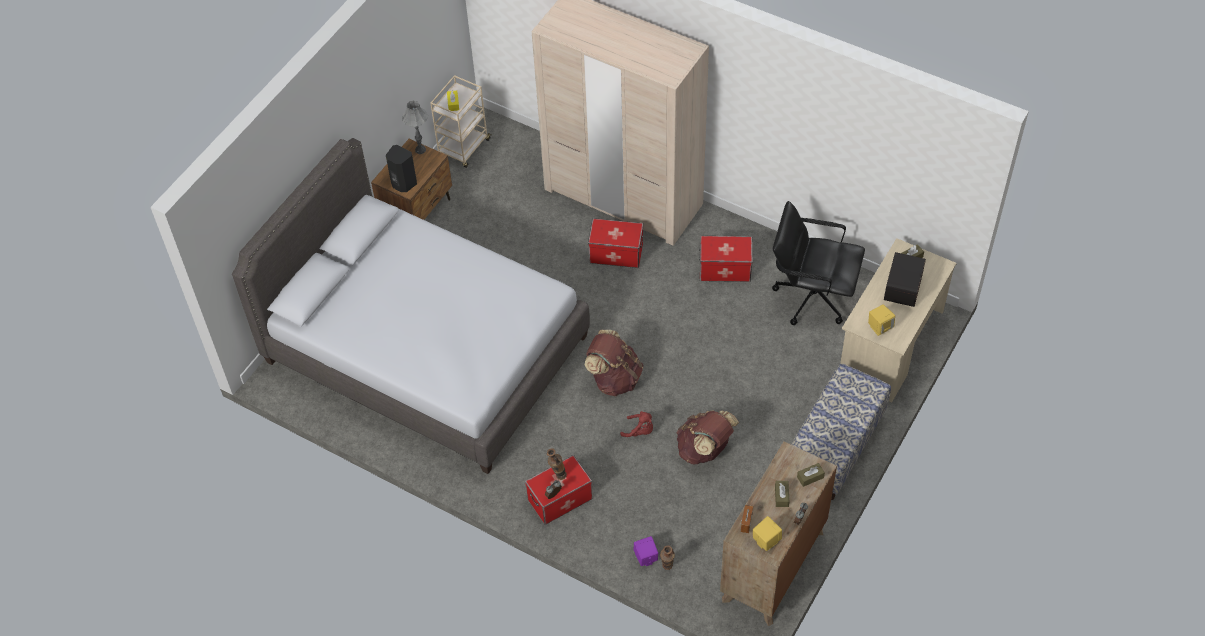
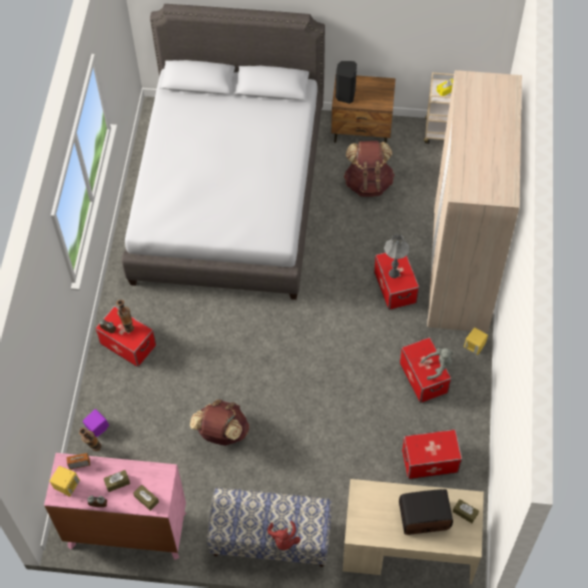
camera: 65 degrees right, 5 degrees up
grey table lamp [402,100,428,154] -> grey table lamp moved to [384,234,409,278]
brown backpack [584,330,643,396] -> brown backpack moved to [344,141,395,197]
red plush toy [620,411,653,437] -> red plush toy moved to [268,521,301,550]
brown dresser [720,441,837,626] -> pink dresser [44,453,186,560]
black office chair [772,201,865,325] -> storage box [402,429,462,479]
yellow speaker [868,304,895,336] -> yellow speaker moved to [464,328,488,355]
none -> grey plush toy [420,348,454,380]

